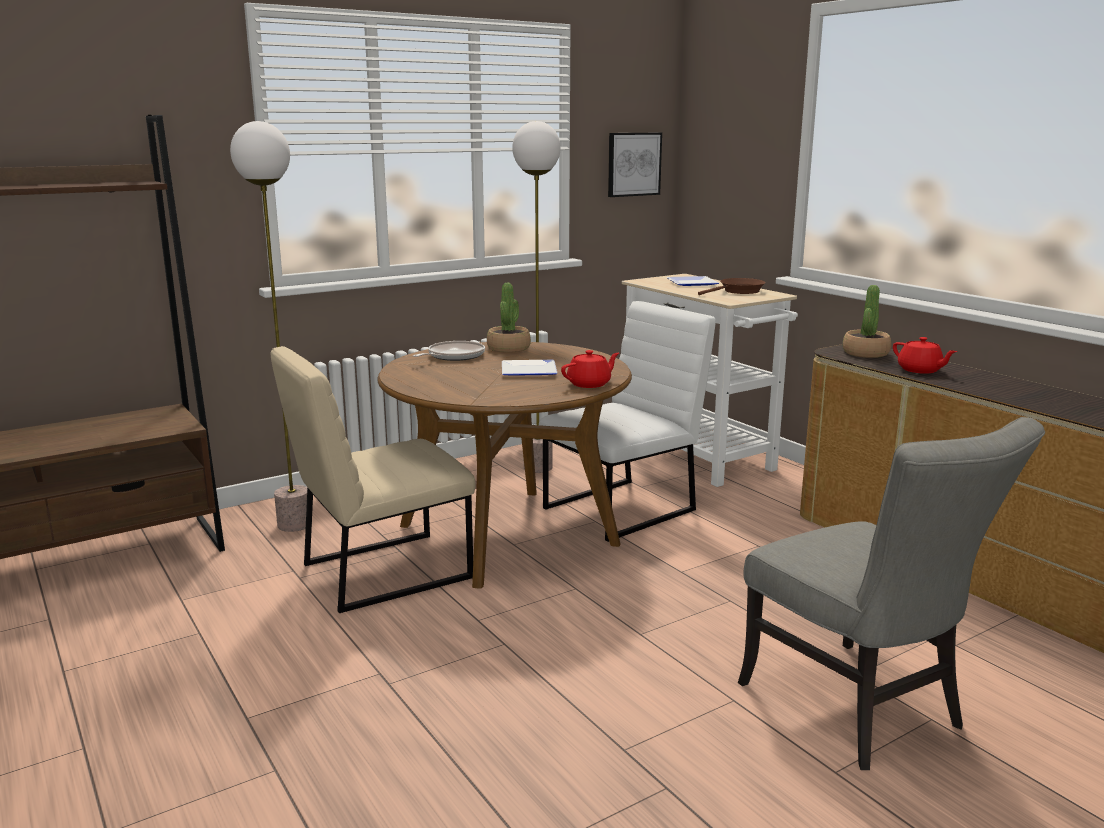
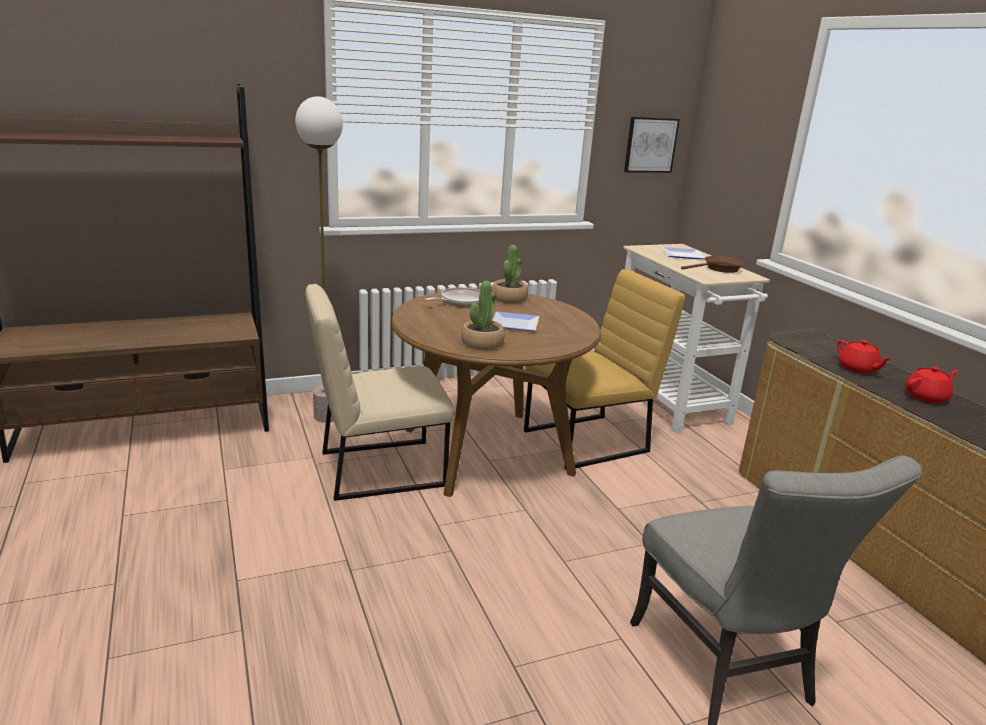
camera: 10 degrees right, 5 degrees up
floor lamp [512,121,561,473] -> none
white chair [539,301,716,542] -> yellow chair [524,269,685,470]
red teapot [561,350,619,388] -> red teapot moved to [905,366,958,403]
potted plant [843,285,891,358] -> potted plant moved to [461,281,505,350]

